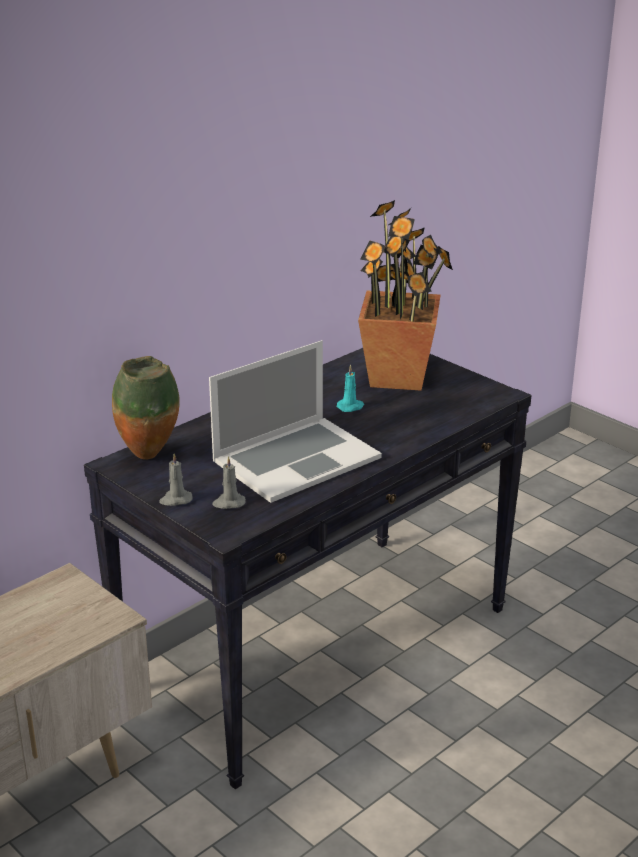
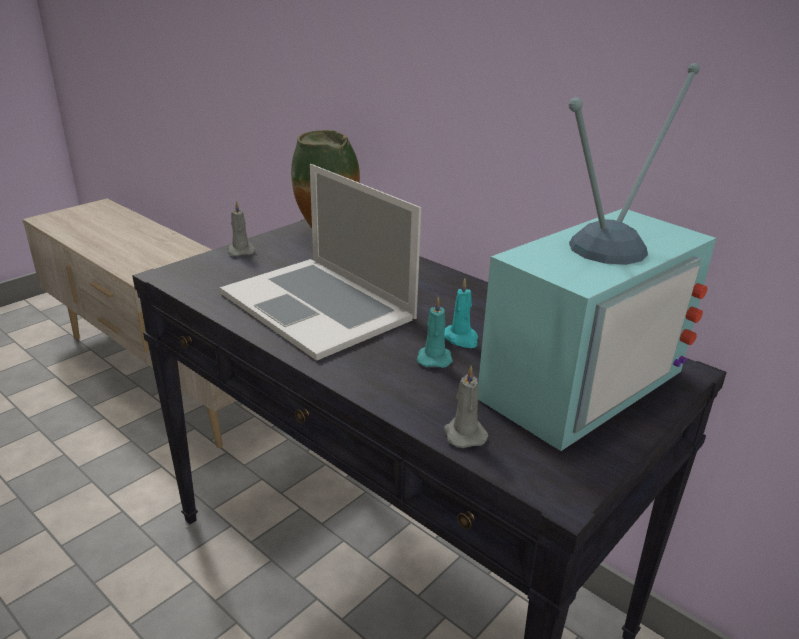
camera: 85 degrees right, 0 degrees up
grey candle [212,456,246,509] -> grey candle moved to [444,366,489,448]
potted plant [358,200,453,390] -> television [478,63,716,451]
none -> turquoise candle [417,297,453,368]

